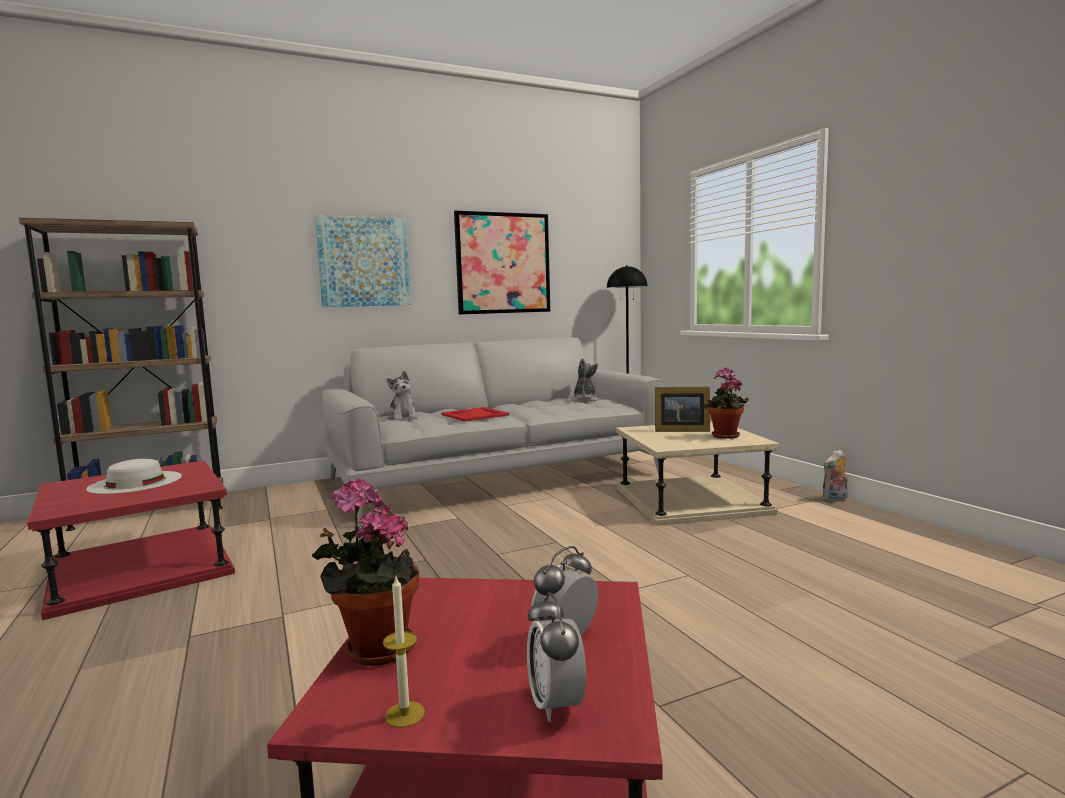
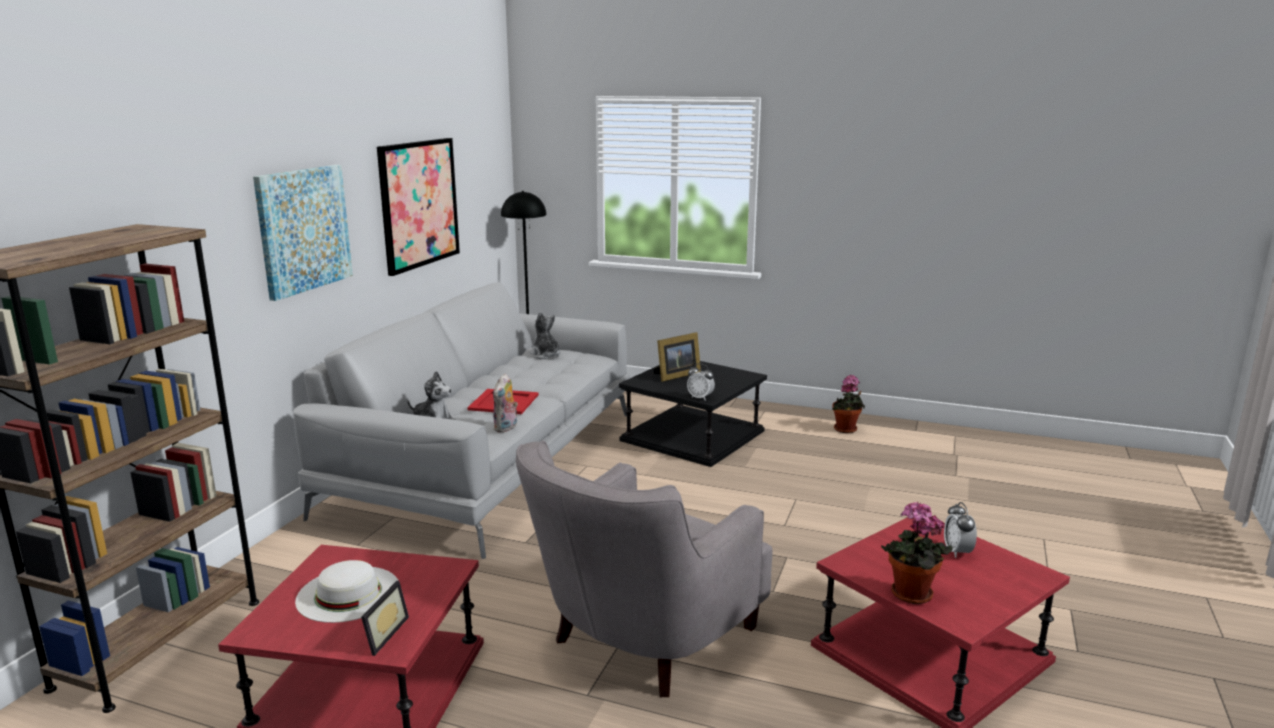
camera: 45 degrees left, 10 degrees up
candle [383,577,425,728] -> none
alarm clock [527,592,586,722] -> alarm clock moved to [687,364,715,401]
beige side table [616,422,780,526] -> black side table [619,361,767,467]
potted plant [703,368,749,439] -> potted plant moved to [832,375,865,433]
plush toy [822,449,848,502] -> plush toy moved to [493,373,518,432]
none -> picture frame [361,581,409,656]
none -> grey armchair [516,441,772,697]

